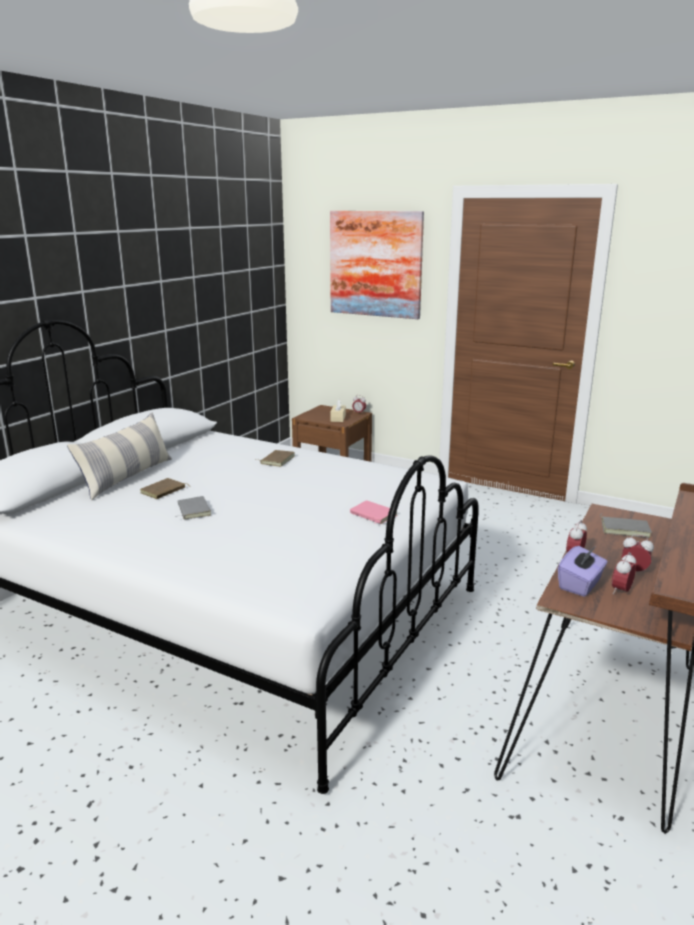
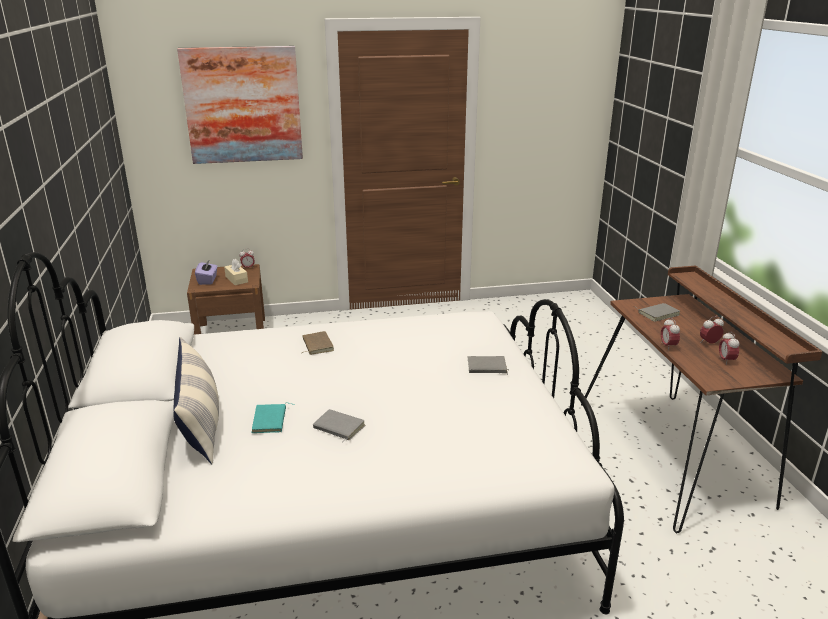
camera: 40 degrees left, 5 degrees up
brown book [140,478,191,499] -> turquoise book [251,403,295,433]
pink book [350,500,398,524] -> grey book [467,356,509,375]
purple tissue box [558,546,608,597] -> purple tissue box moved to [195,259,218,285]

